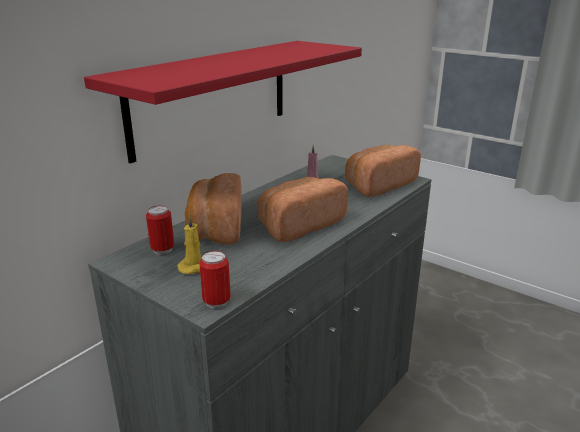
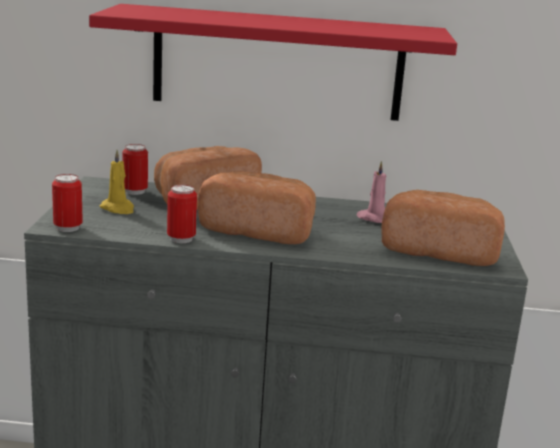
camera: 55 degrees right, 5 degrees down
none -> can [167,185,197,243]

